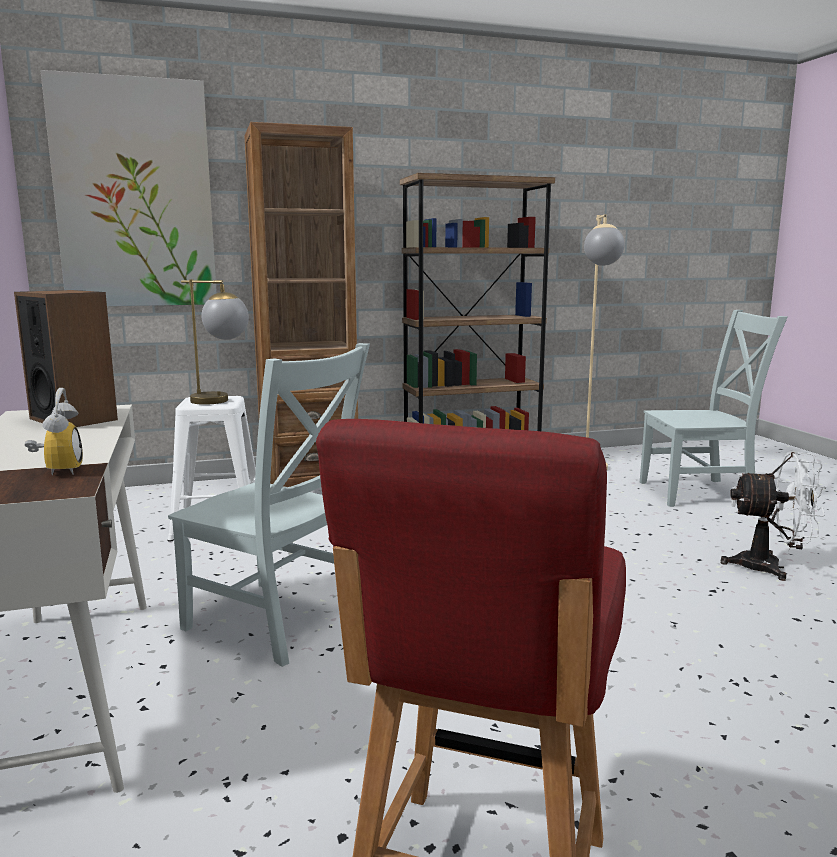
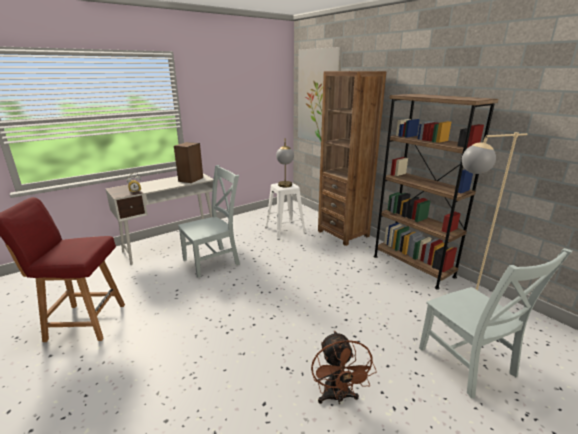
camera: 70 degrees right, 10 degrees up
grey chair [168,343,370,667] -> grey chair turned 135 degrees counterclockwise [178,165,240,278]
white fan [720,452,826,581] -> brown fan [311,331,377,404]

